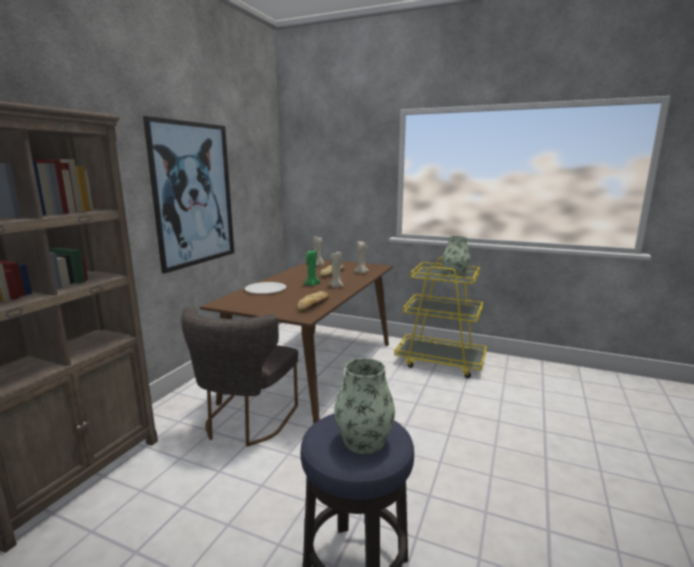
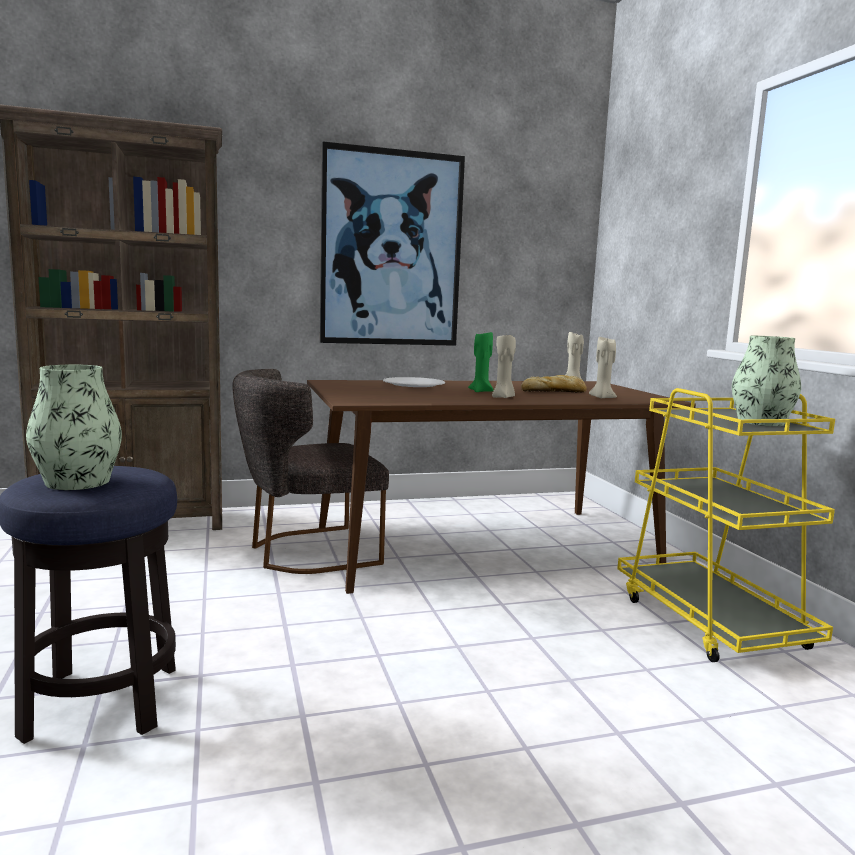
camera: 50 degrees right, 5 degrees down
bread [297,291,329,312] -> none

